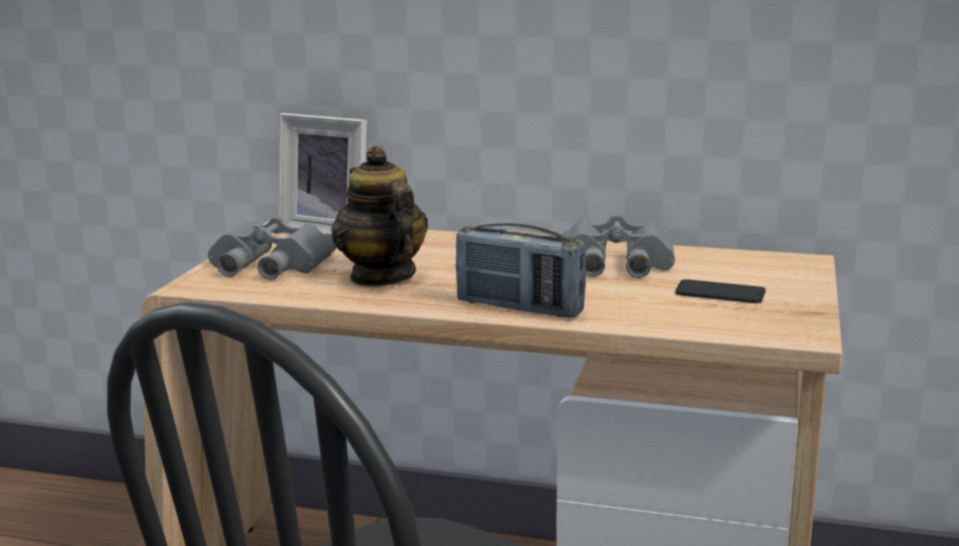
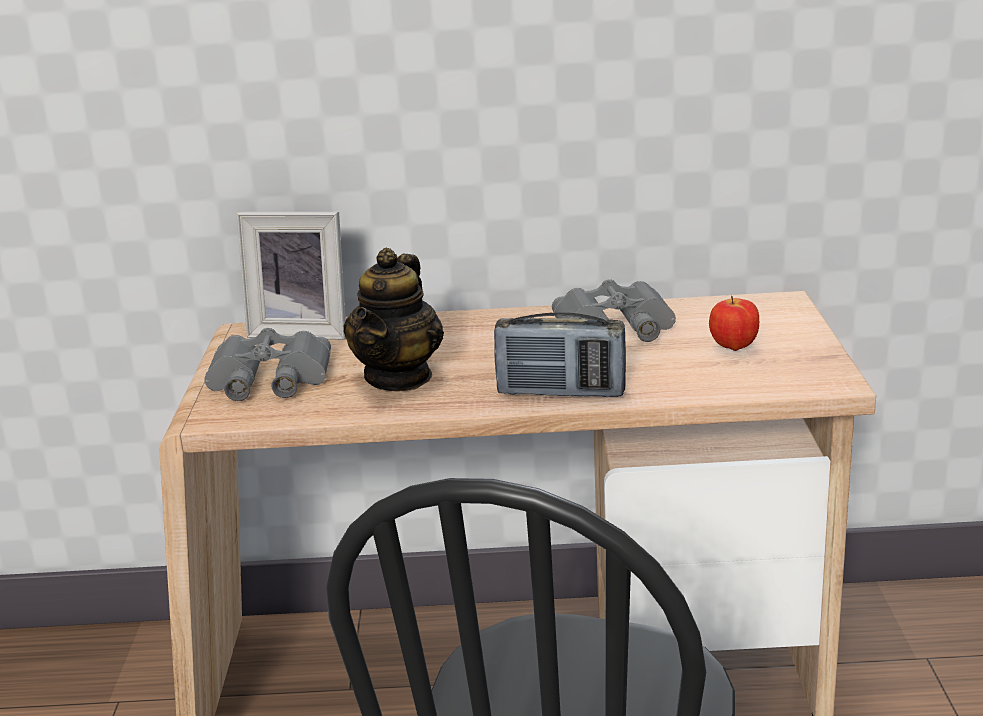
camera: 15 degrees left, 5 degrees up
teapot [331,146,428,287] -> teapot turned 120 degrees counterclockwise [343,248,444,391]
phone [675,279,766,303] -> apple [709,296,759,351]

